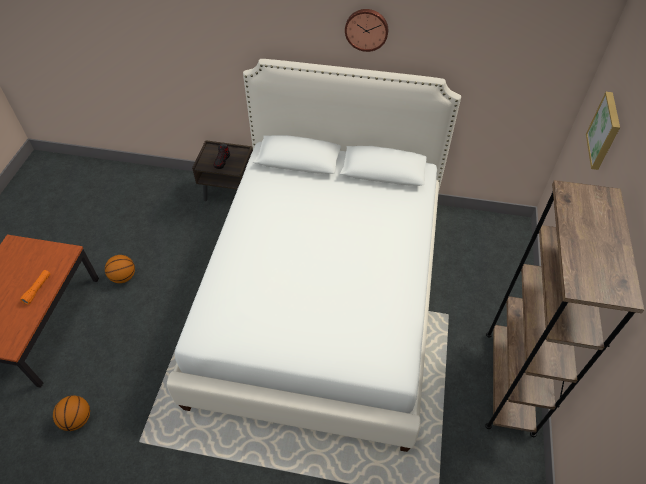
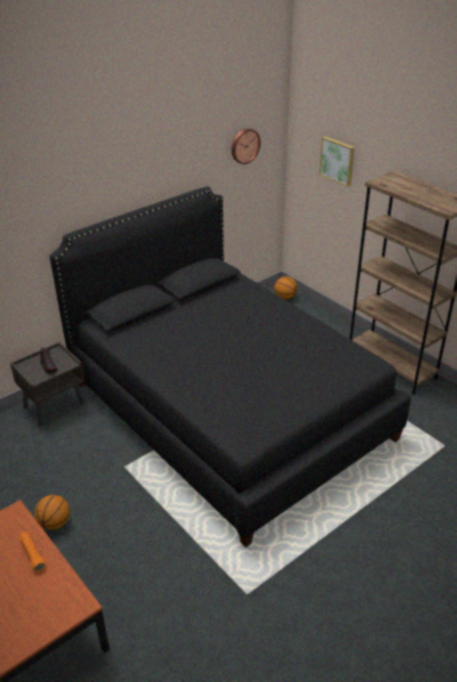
camera: 50 degrees left, 15 degrees down
basketball [53,395,90,431] -> basketball moved to [274,276,297,300]
white bed [167,59,461,452] -> black bed [50,186,411,547]
wall clock [345,9,388,52] -> wall clock moved to [231,128,261,164]

